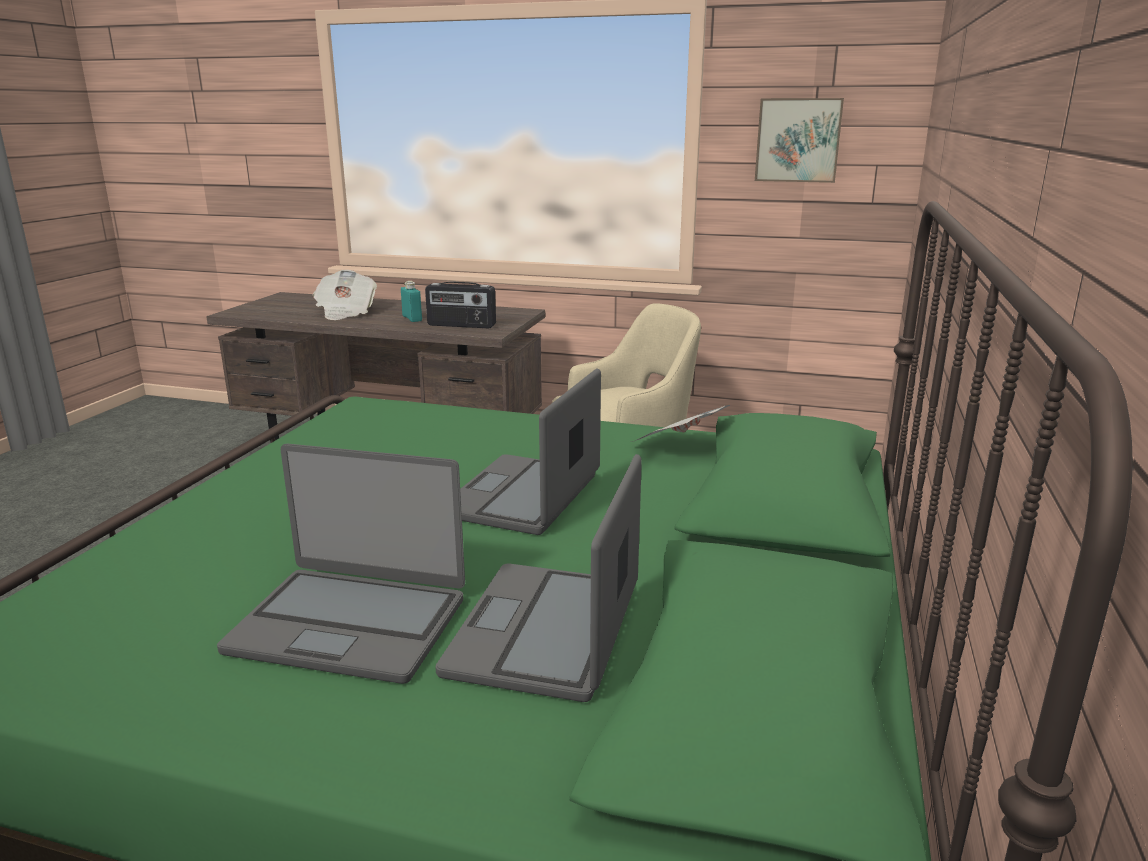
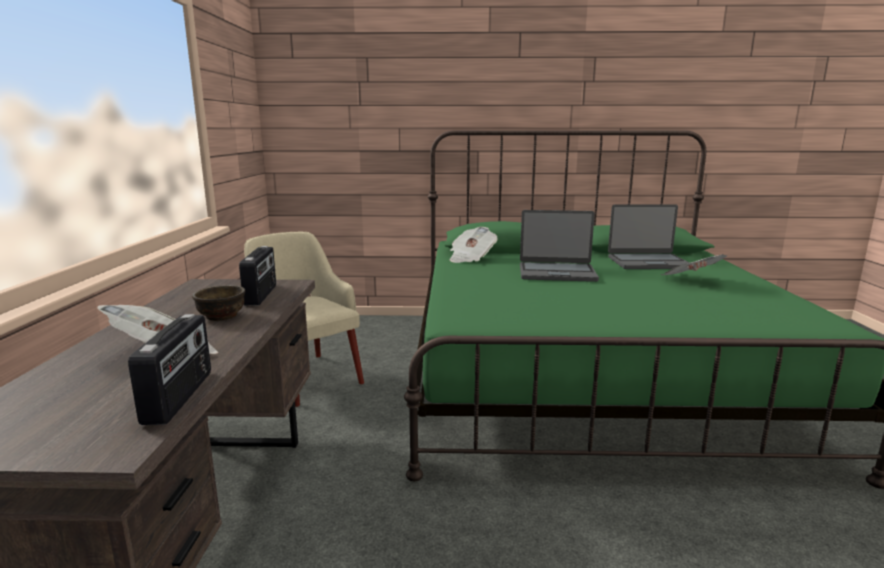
camera: 105 degrees left, 5 degrees down
laptop [217,444,465,684] -> newspaper [661,254,727,275]
turquoise bottle [401,281,422,322] -> brown bowl [192,285,245,321]
picture [755,98,844,183] -> none
none -> radio [128,314,211,425]

